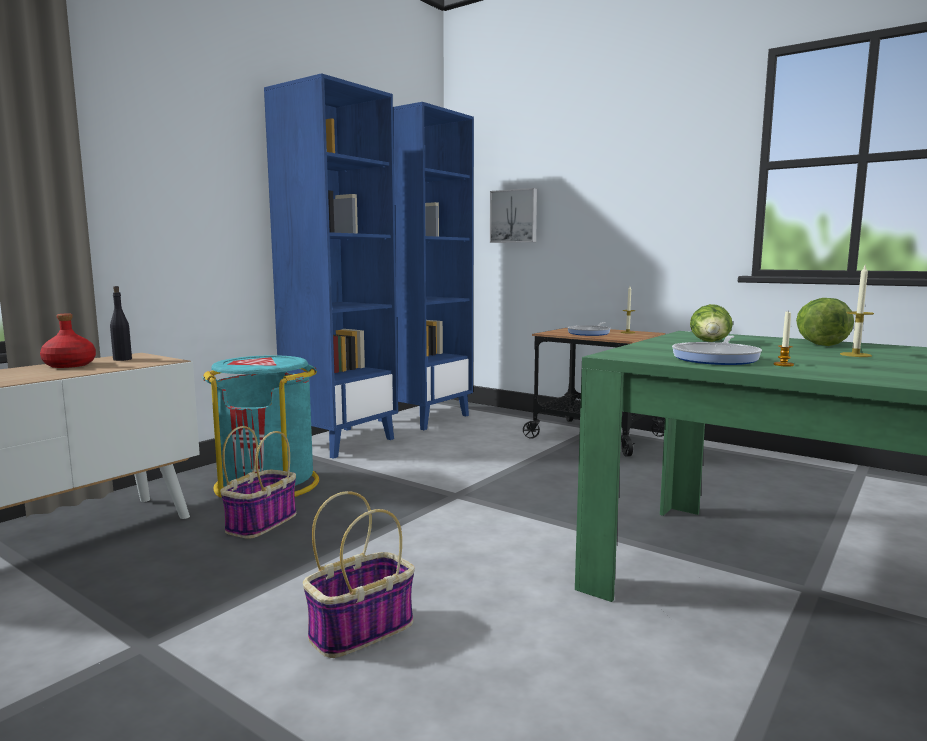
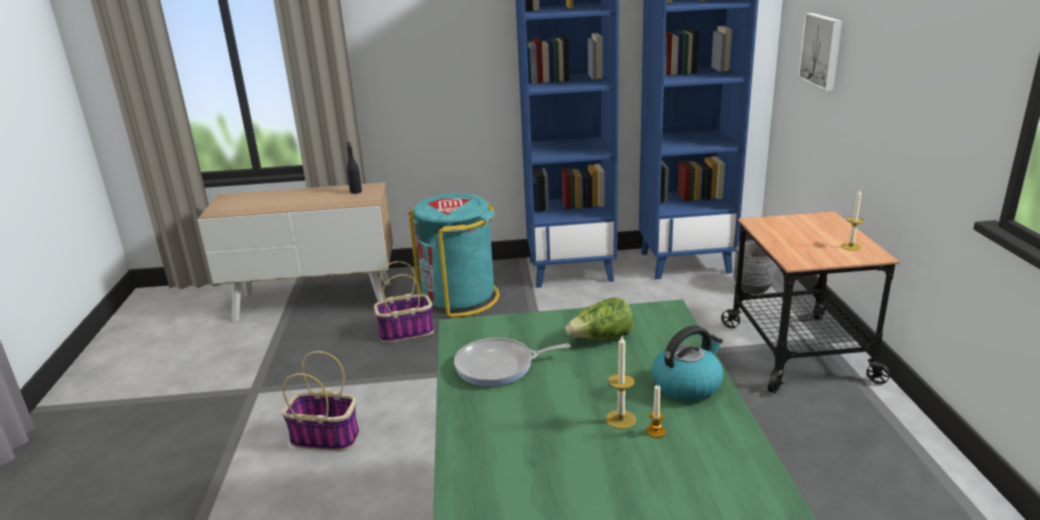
camera: 50 degrees right, 15 degrees up
red bottle [40,314,96,368] -> none
frying pan [567,322,611,336] -> none
candle [774,310,794,367] -> candle moved to [646,385,665,438]
lettuce [796,298,854,346] -> kettle [651,325,723,402]
none -> grey planter [734,242,777,294]

